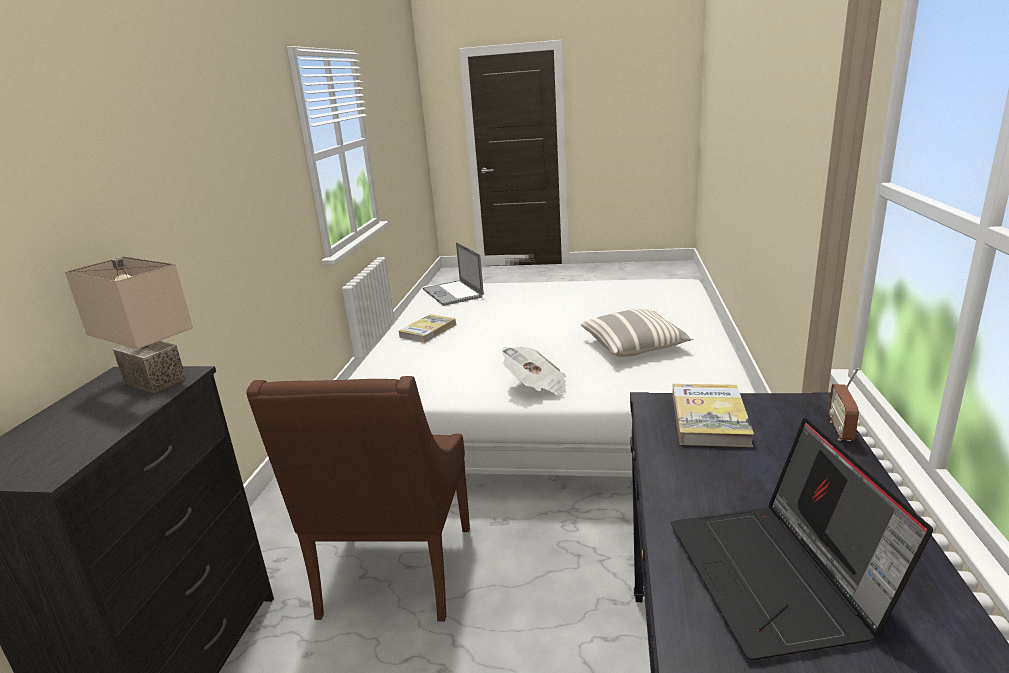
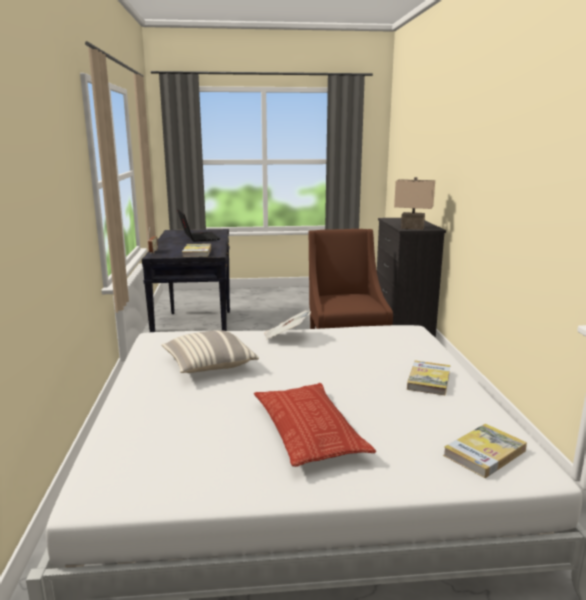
camera: 165 degrees right, 5 degrees down
laptop [423,242,484,306] -> book [443,424,527,478]
none -> pillow [254,383,376,467]

